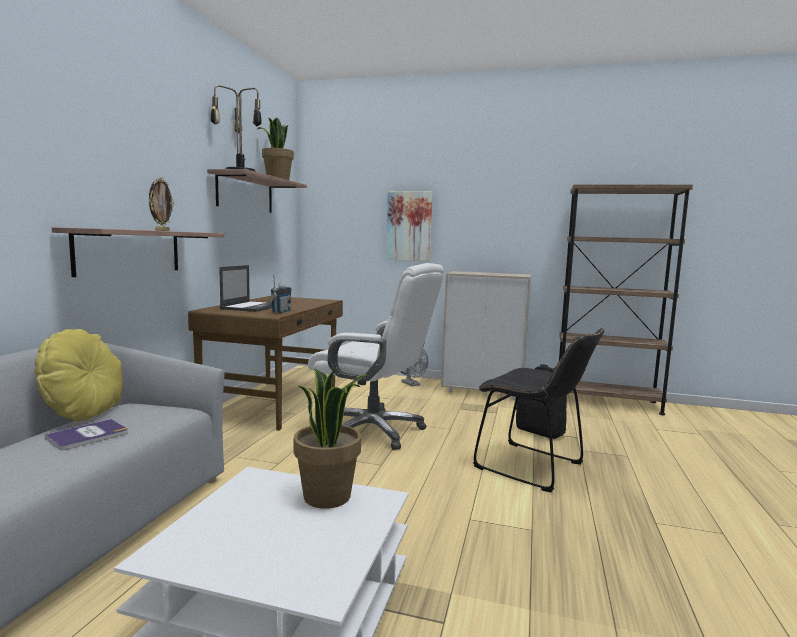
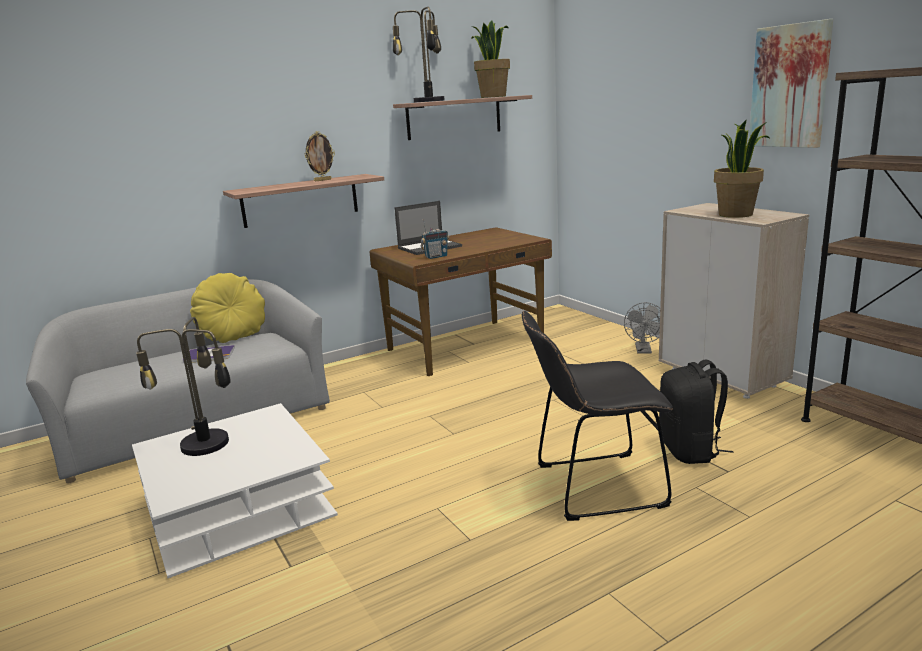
camera: 45 degrees right, 10 degrees up
potted plant [294,368,368,509] -> potted plant moved to [714,120,770,218]
white office chair [308,263,444,450] -> none
picture [386,191,433,261] -> picture moved to [749,19,833,148]
black chair [473,328,604,492] -> black chair turned 90 degrees clockwise [522,311,673,521]
none -> table lamp [136,317,231,456]

